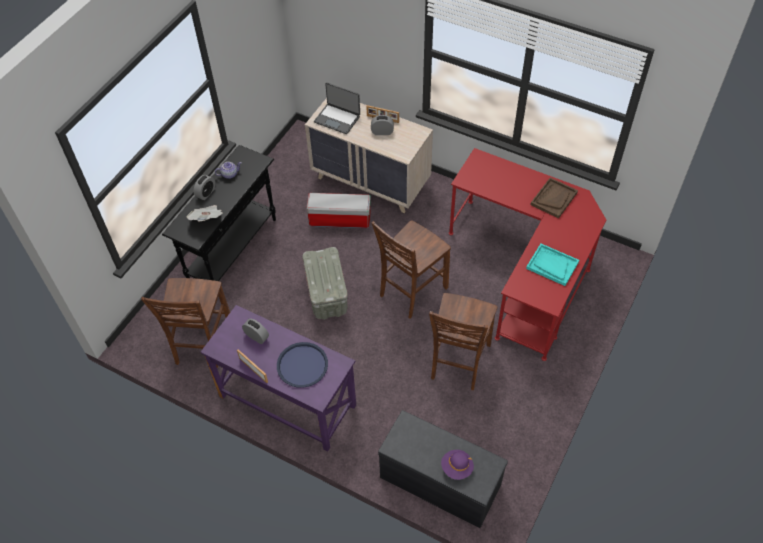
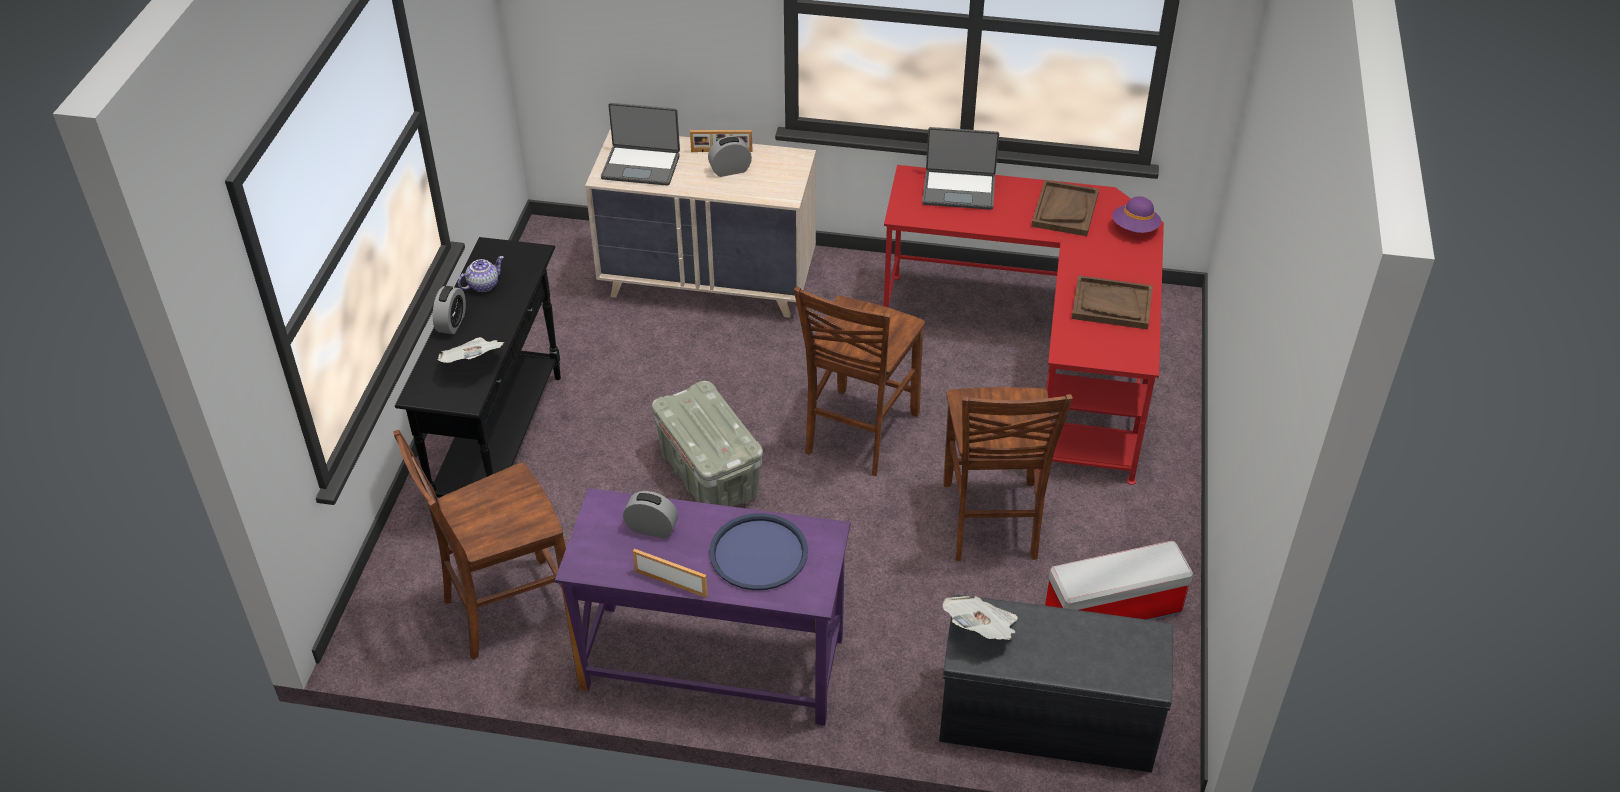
camera: 20 degrees left, 10 degrees down
brown chair [141,278,230,368] -> brown chair turned 75 degrees clockwise [394,430,566,660]
storage box [307,193,371,229] -> storage box moved to [1045,541,1193,620]
purple hat [441,450,474,480] -> purple hat moved to [1112,196,1161,233]
turquoise tray [526,244,579,286] -> brown tray [1072,275,1153,329]
none -> laptop [922,127,999,210]
none -> newspaper [943,596,1018,640]

